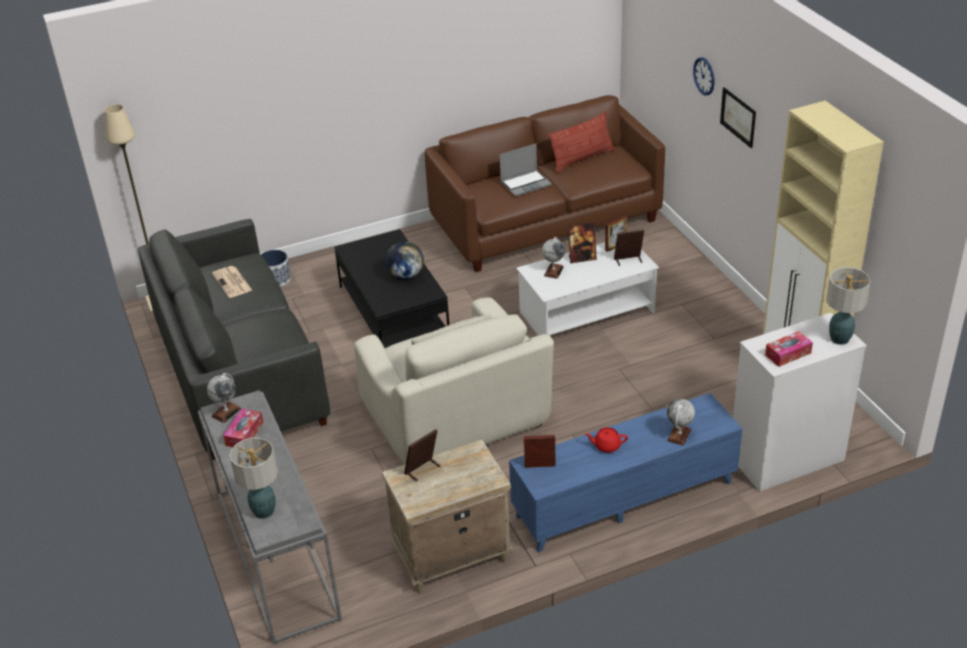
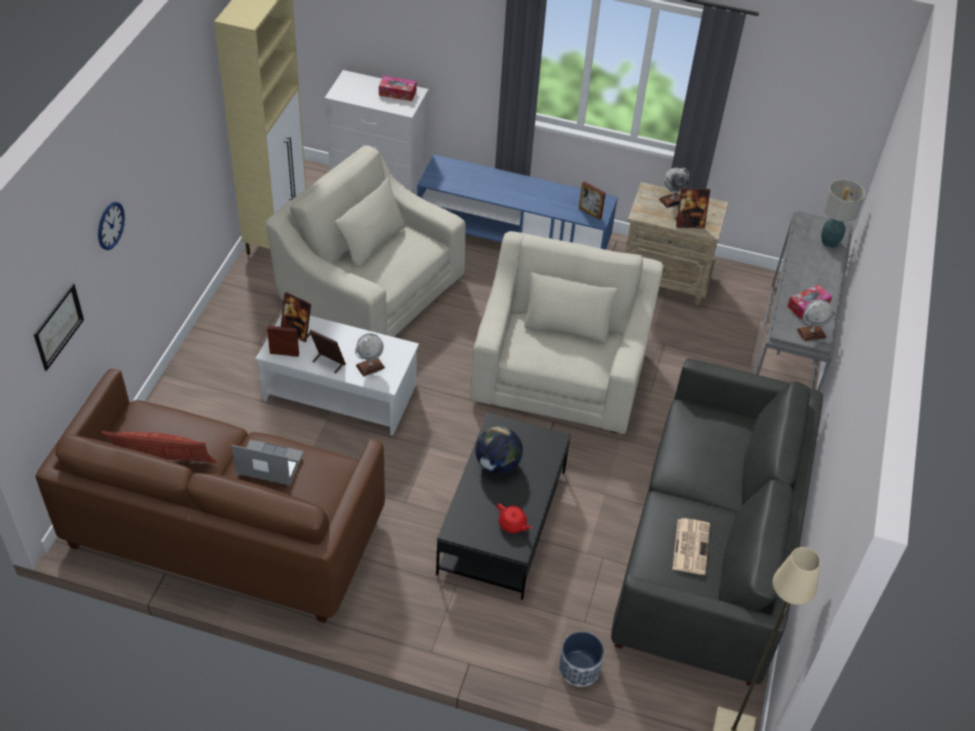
camera: 145 degrees left, 10 degrees up
red teapot [585,427,628,453] -> red teapot moved to [497,504,532,533]
globe [667,399,695,446] -> globe moved to [659,168,689,208]
picture [720,87,756,148] -> picture moved to [34,283,84,371]
table lamp [826,267,870,345] -> none
none -> beige armchair [266,145,466,337]

